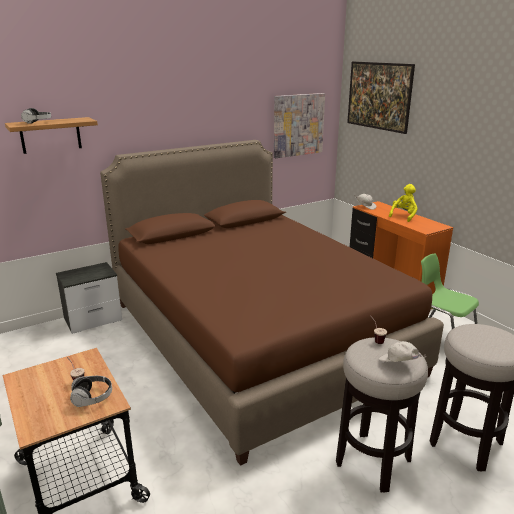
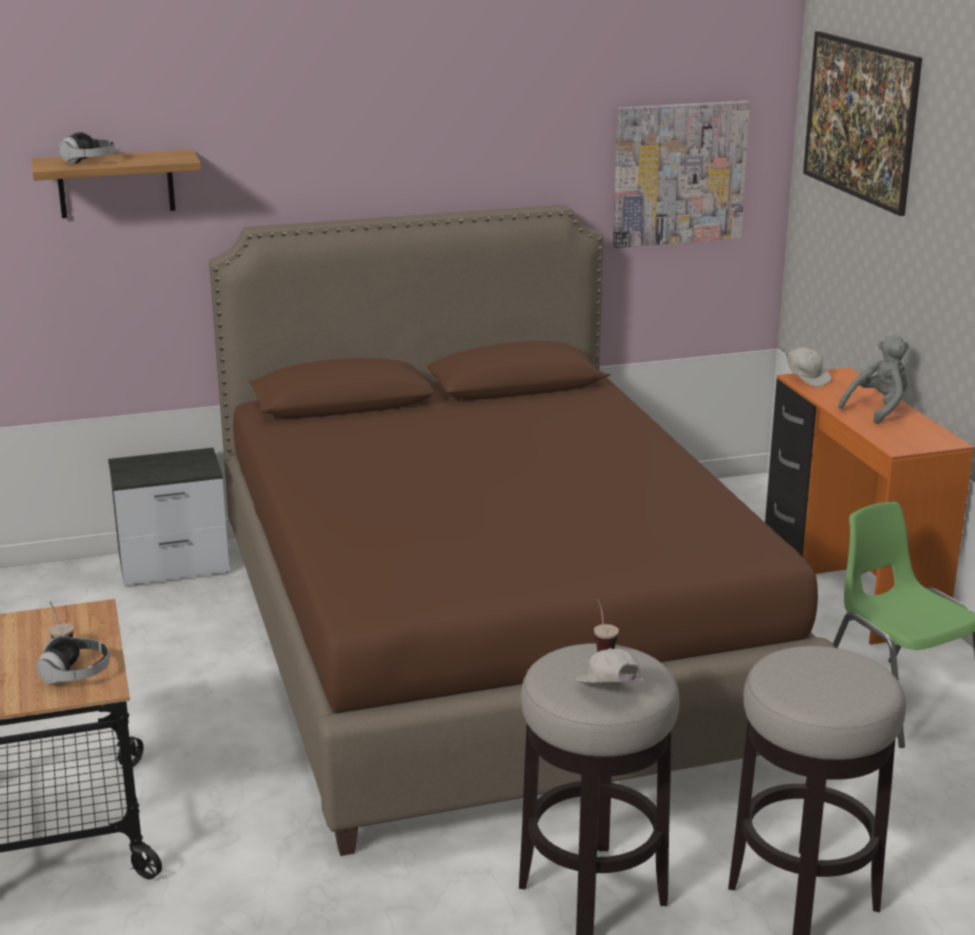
camera: 15 degrees right, 0 degrees up
yellow plush toy [389,184,417,222] -> grey plush toy [838,335,909,424]

